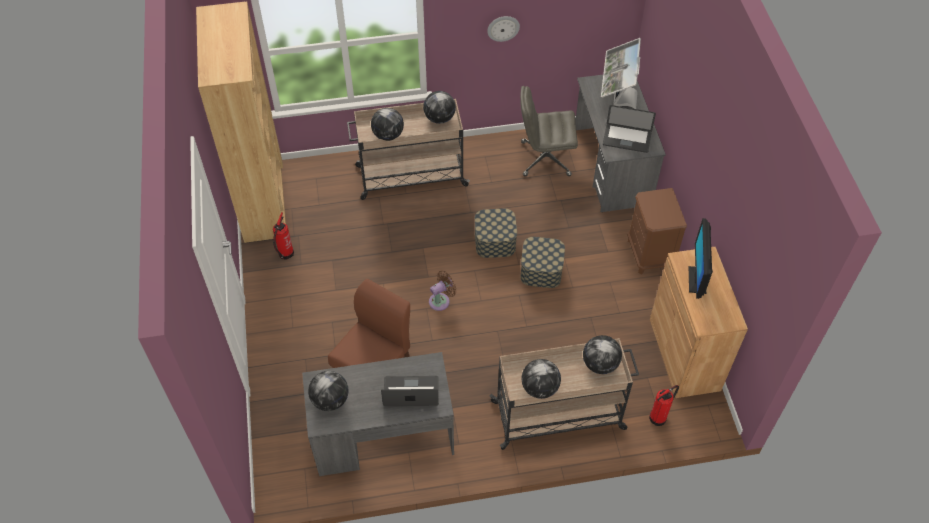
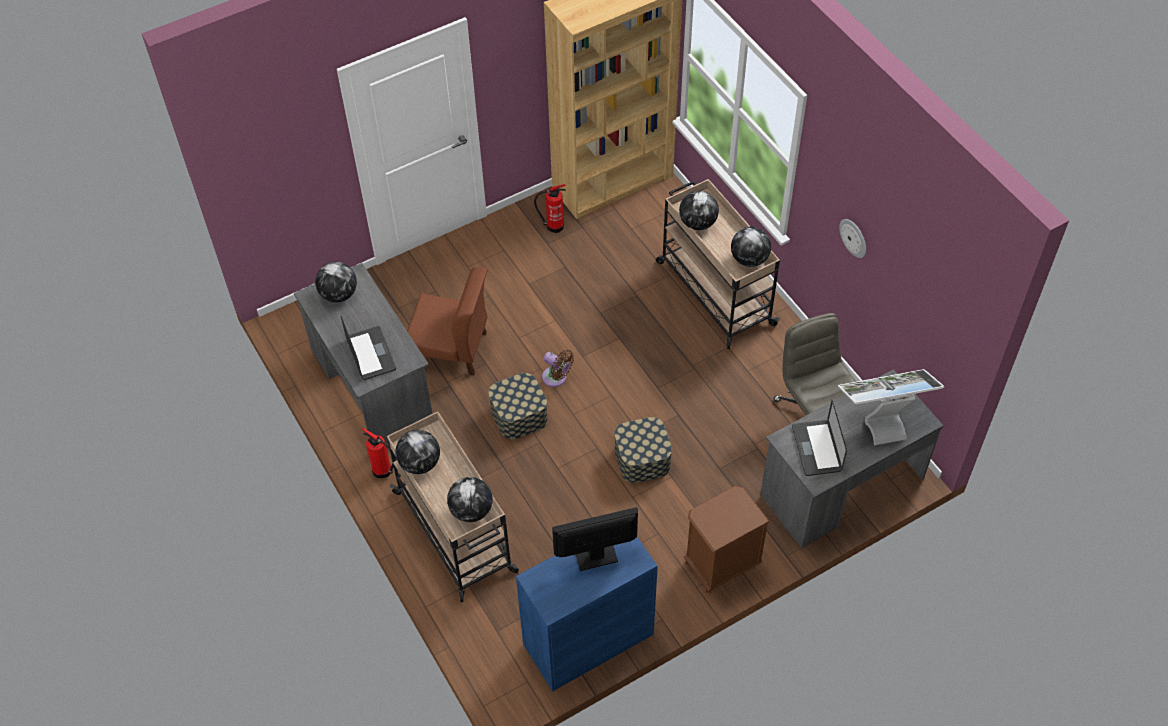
camera: 70 degrees right, 0 degrees up
storage box [475,209,517,258] -> storage box moved to [488,373,548,440]
fire extinguisher [649,385,679,426] -> fire extinguisher moved to [362,428,396,478]
brown cabinet [650,247,748,398] -> blue cabinet [516,537,658,691]

